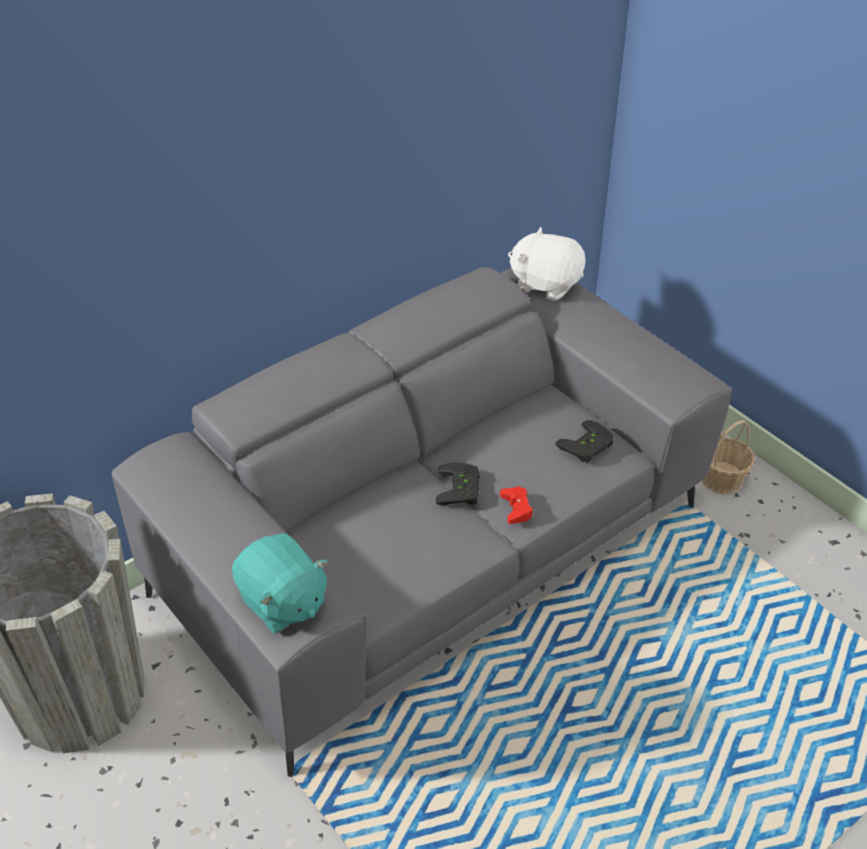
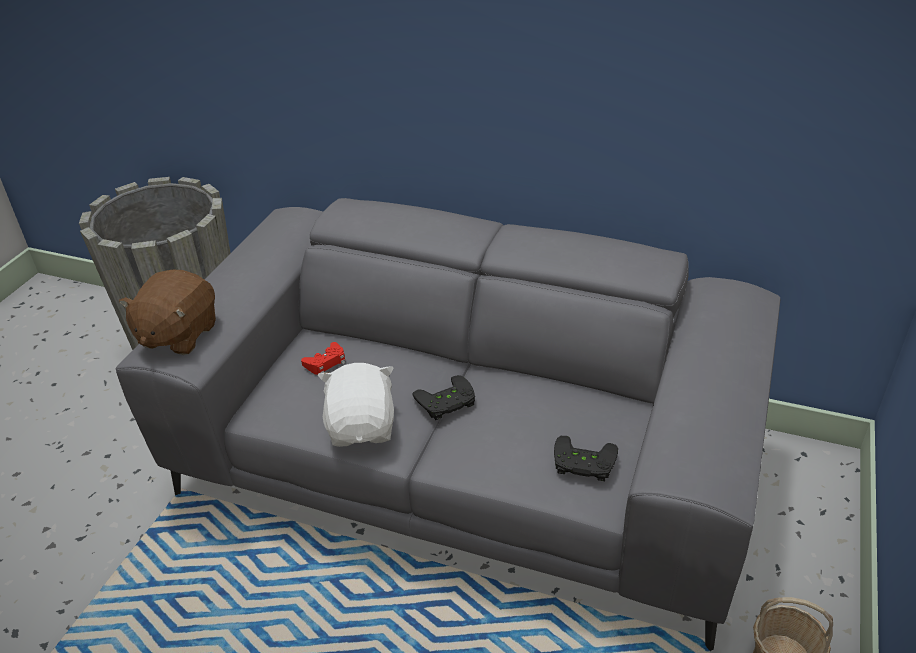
camera: 60 degrees right, 5 degrees down
turquoise plush toy [232,534,328,633] -> brown plush toy [119,270,216,355]
red game controller [500,487,533,524] -> red game controller moved to [301,342,345,375]
white plush toy [508,227,586,301] -> white plush toy moved to [318,363,394,447]

